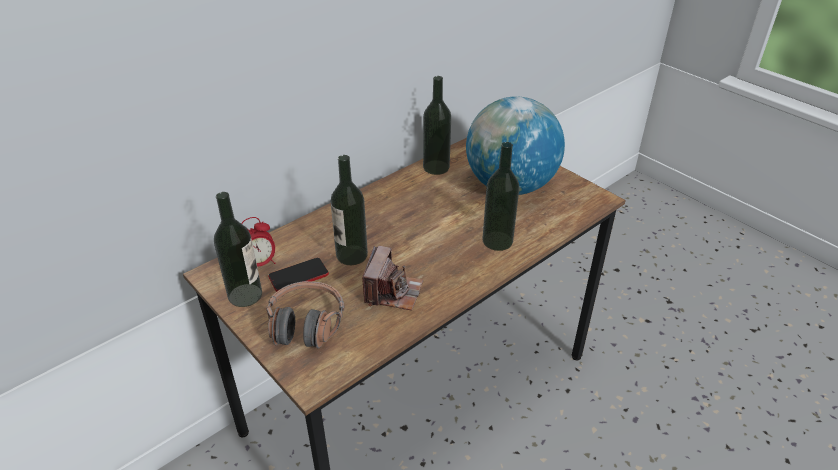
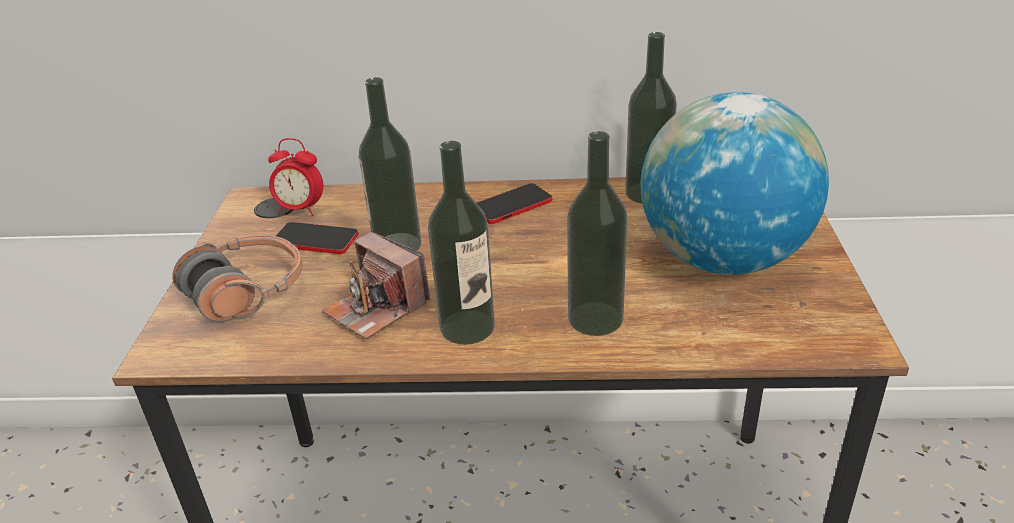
camera: 45 degrees right, 5 degrees down
bottle [214,192,262,307] -> bottle moved to [428,141,495,345]
camera [362,245,423,311] -> camera turned 75 degrees clockwise [322,232,430,340]
none -> phone [477,183,552,224]

